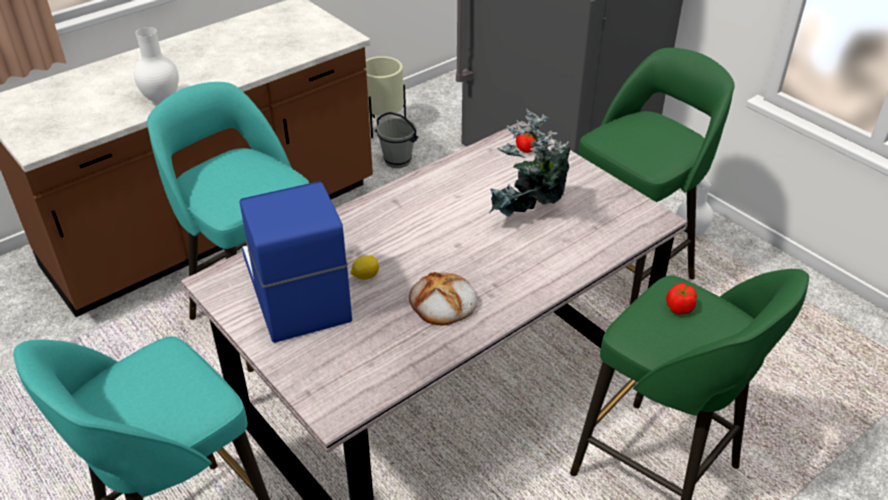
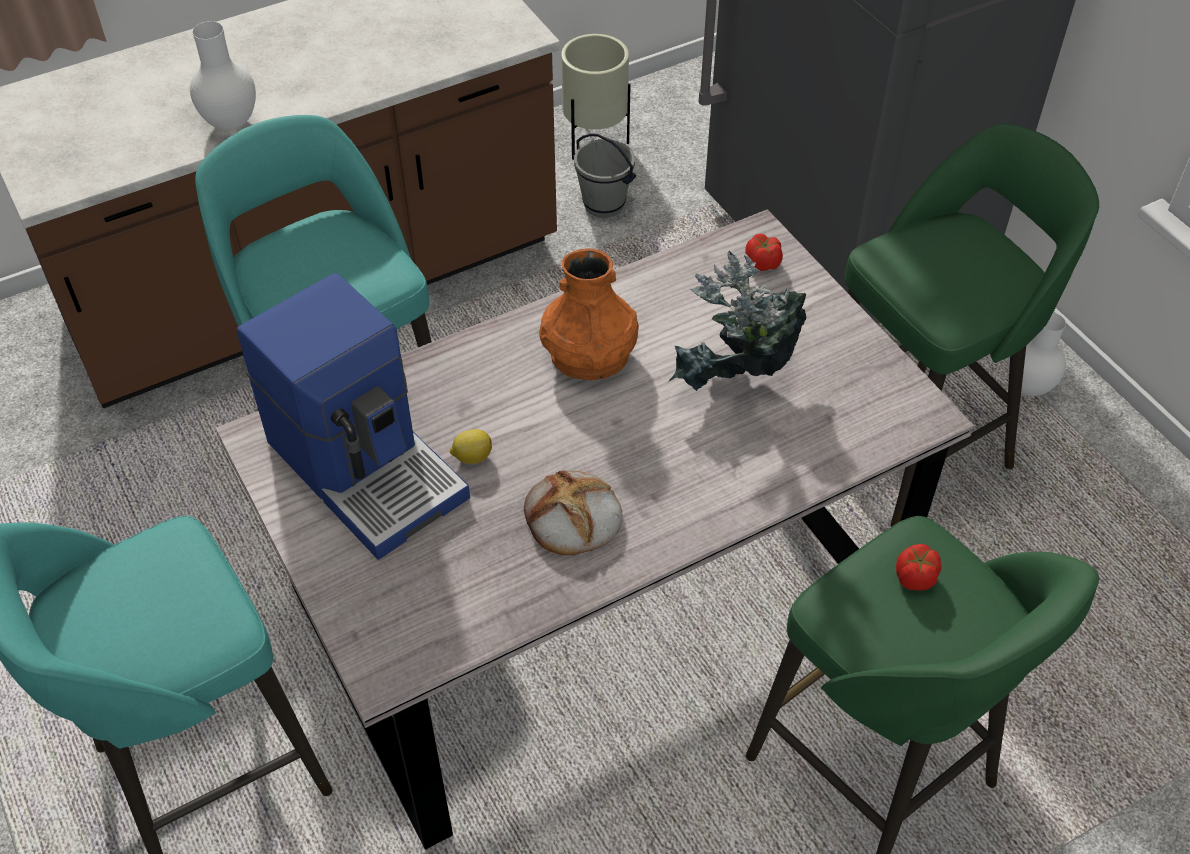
camera: 10 degrees right, 10 degrees up
coffee machine [240,181,352,343] -> coffee machine turned 150 degrees clockwise [237,273,470,560]
none -> orange vase [539,248,639,381]

